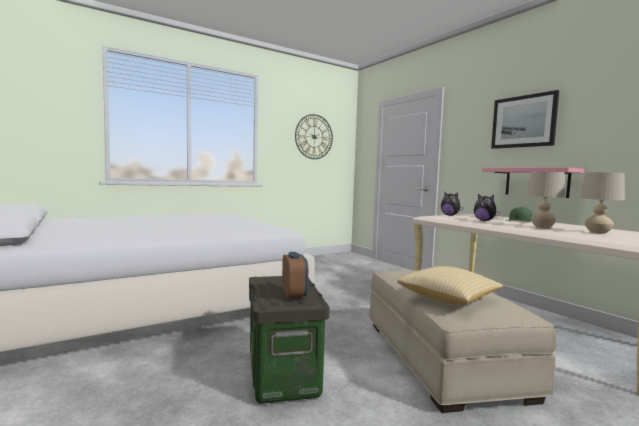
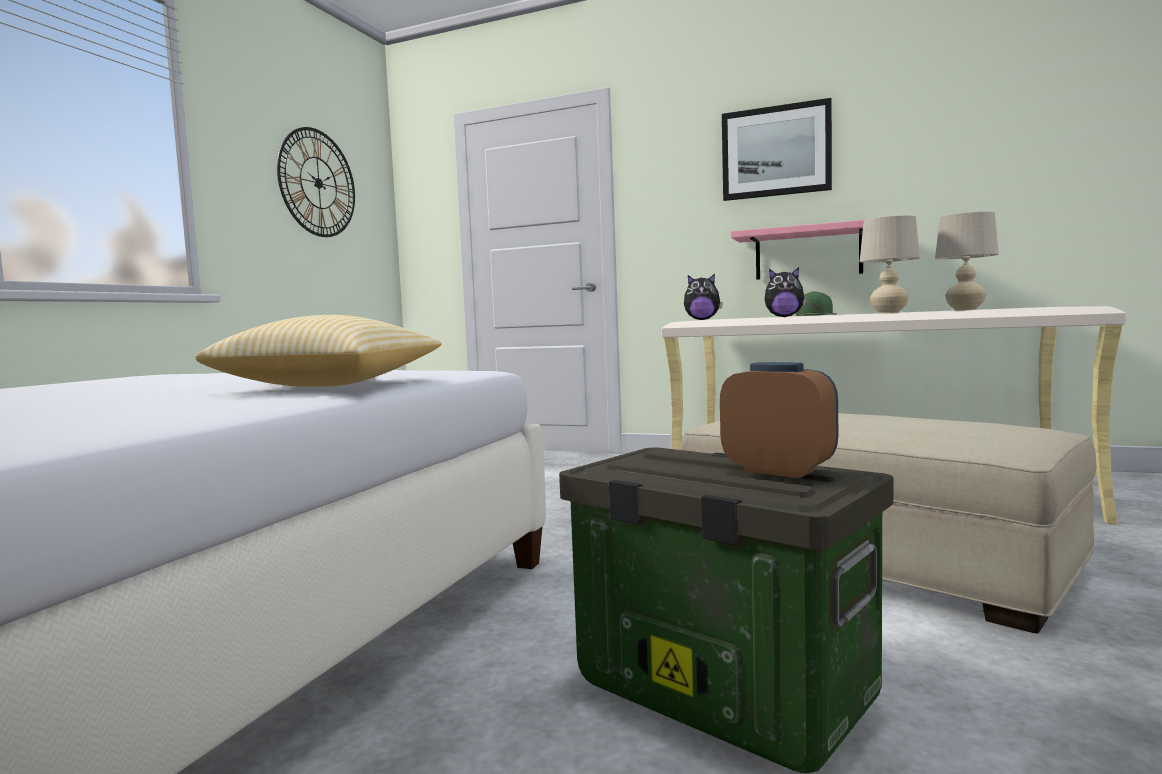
camera: 35 degrees left, 0 degrees up
pillow [397,266,503,305] -> pillow moved to [195,315,442,387]

